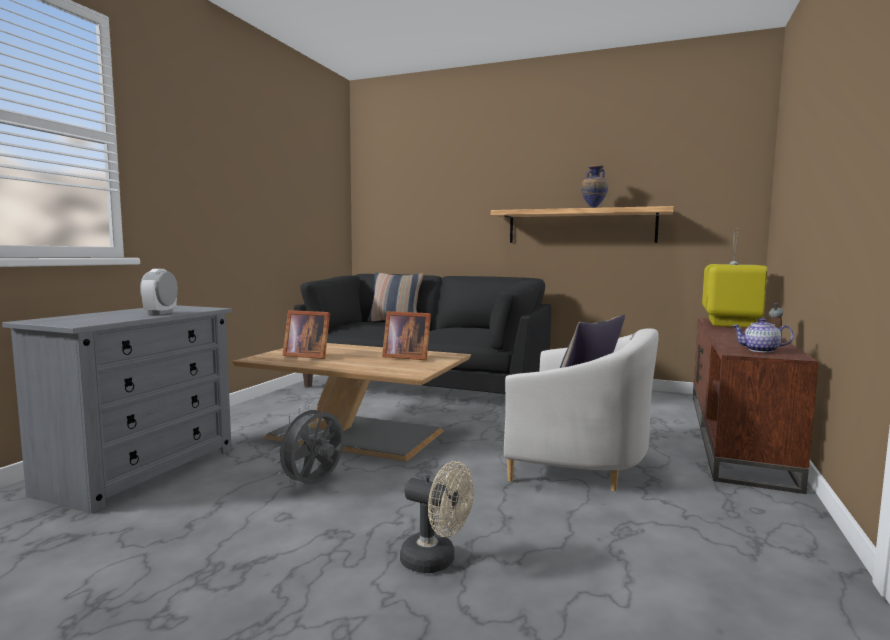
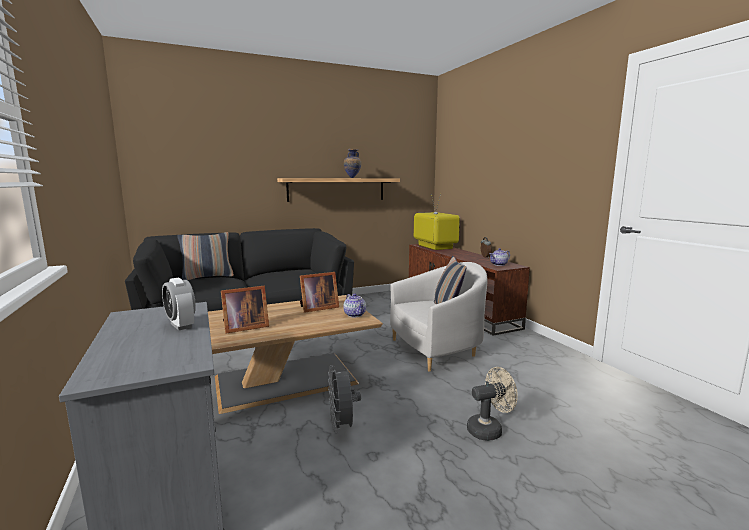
camera: 45 degrees left, 5 degrees up
none -> teapot [343,293,366,317]

